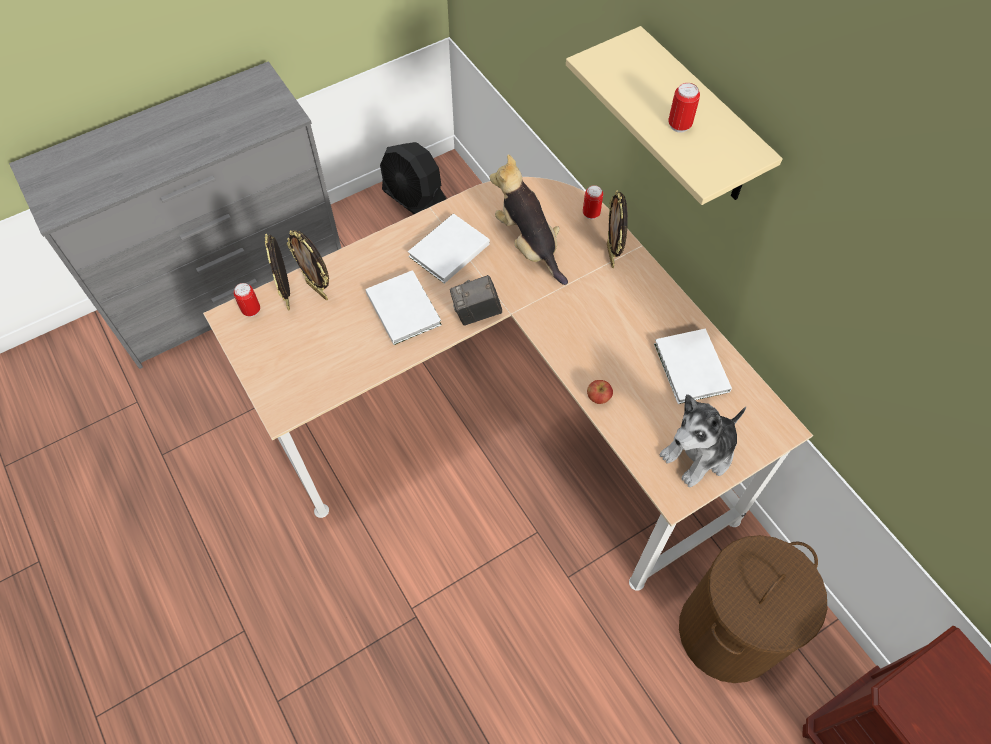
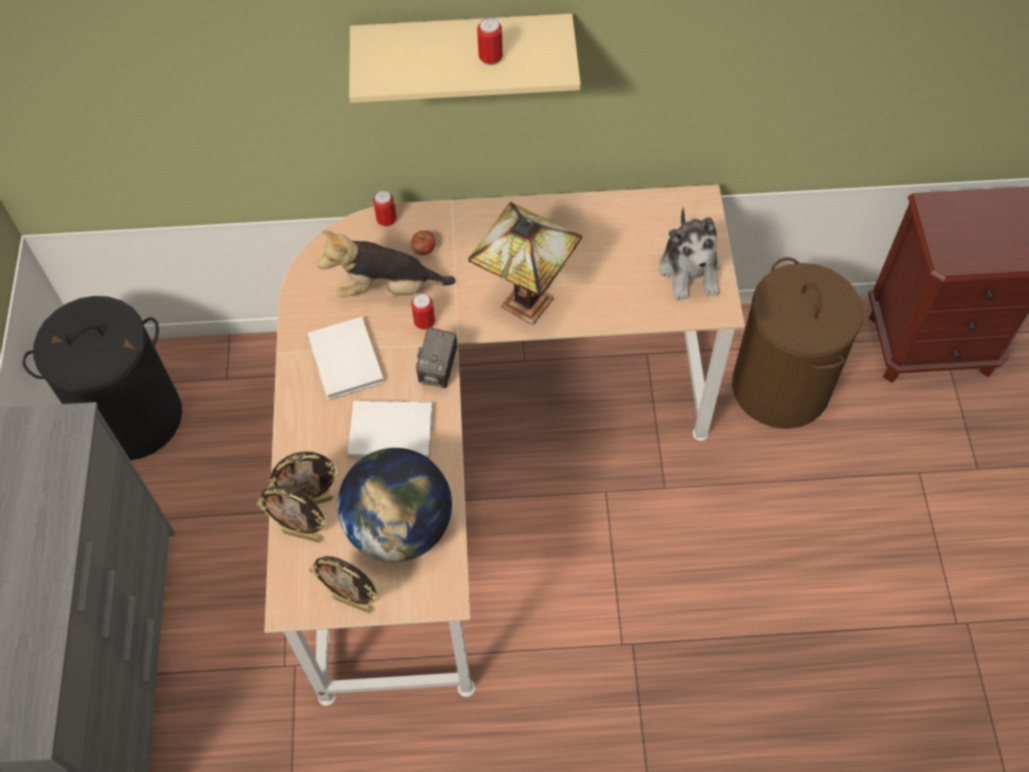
camera: 60 degrees left, 0 degrees up
can [233,283,260,317] -> can moved to [411,294,435,330]
black fan [380,142,446,214] -> black laundry basket [23,296,182,460]
apple [587,380,613,404] -> apple moved to [411,231,436,255]
picture frame [607,190,628,268] -> picture frame moved to [309,556,379,613]
white book [654,328,732,404] -> none
none -> globe [337,448,452,562]
none -> table lamp [468,202,582,325]

